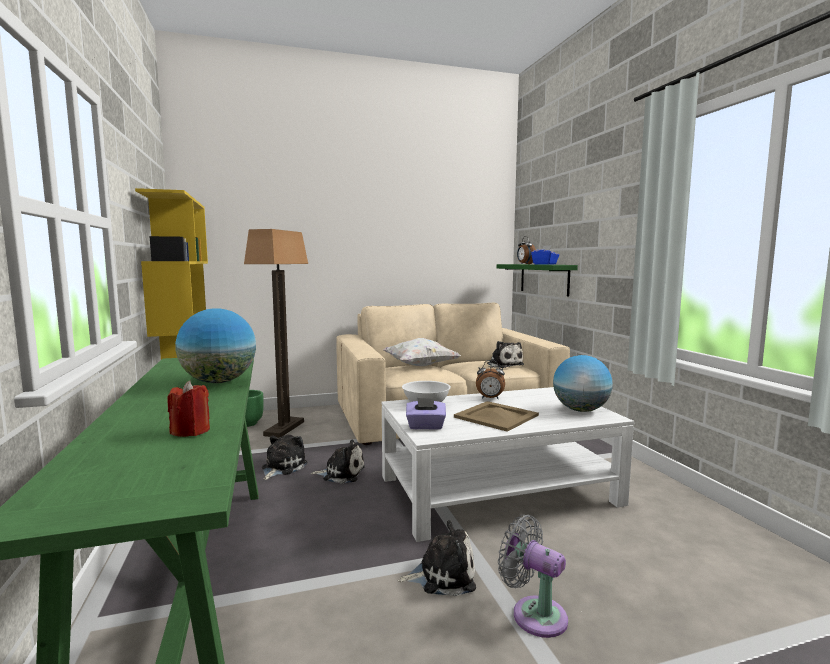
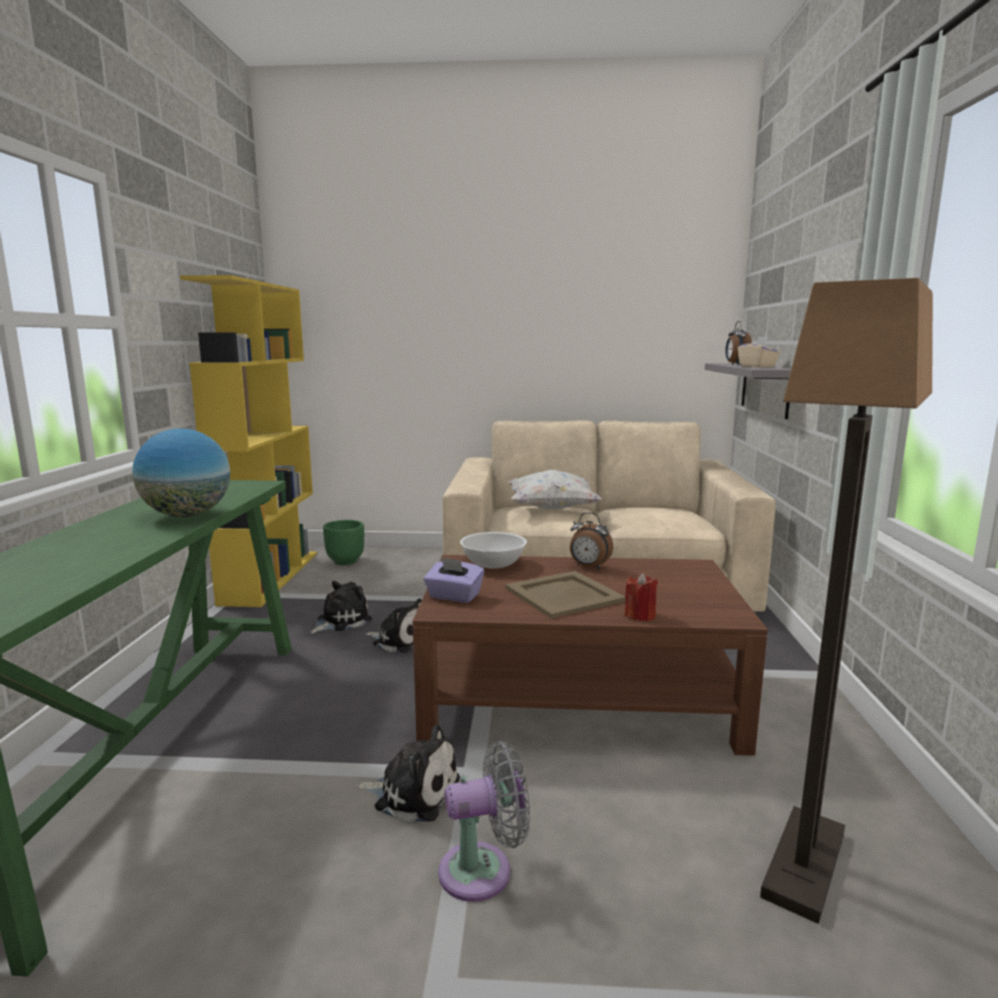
camera: 20 degrees right, 5 degrees up
red candle [168,381,210,437] -> red candle moved to [625,573,658,621]
floor lamp [244,229,308,438] -> floor lamp moved to [760,278,933,924]
white coffee table [382,387,634,542] -> brown coffee table [412,555,768,756]
plush toy [487,341,524,368] -> none
green shelf [497,264,578,296] -> grey shelf [705,363,791,419]
grey fan [498,515,568,638] -> grey fan turned 105 degrees clockwise [438,741,530,902]
blue tissue box [531,245,559,265] -> beige tissue box [738,336,781,367]
globe [553,355,613,412] -> none

